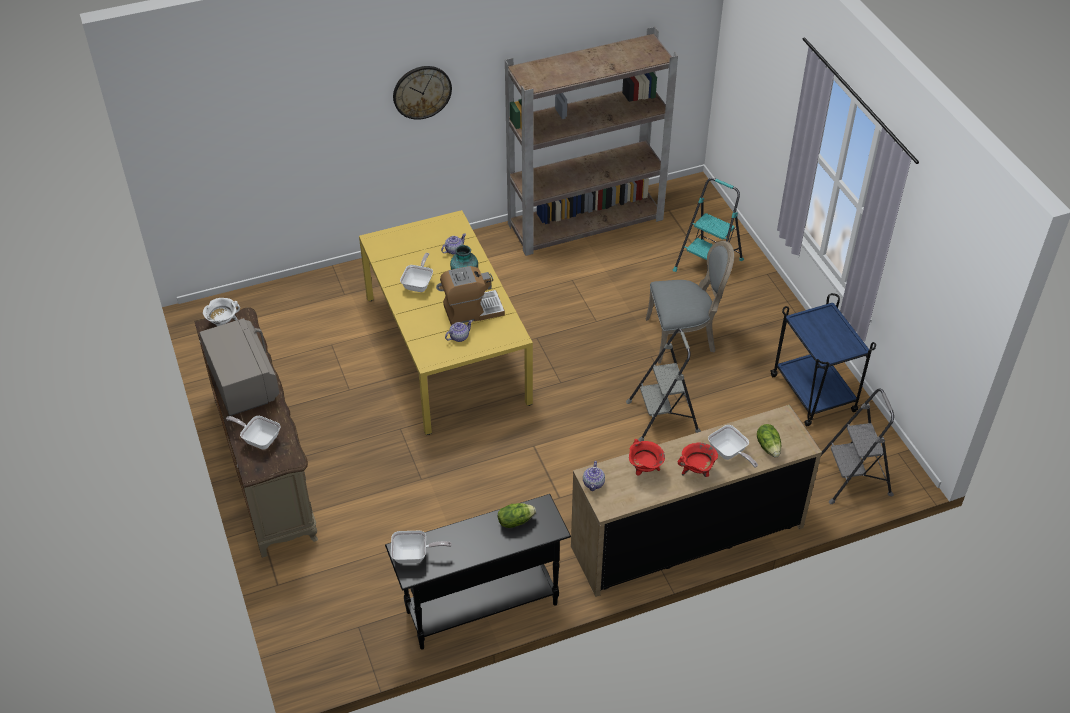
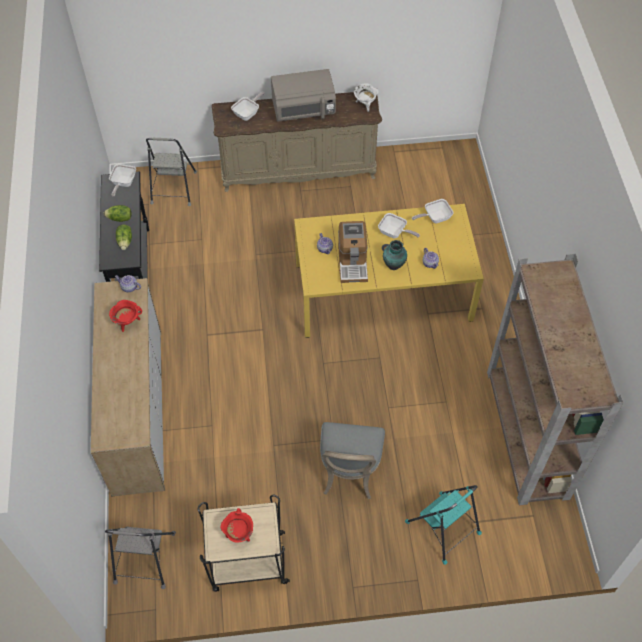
camera: 105 degrees right, 10 degrees up
wall clock [393,66,452,120] -> none
grey step ladder [626,328,701,442] -> grey step ladder moved to [146,138,197,206]
red cooking pot [678,443,718,477] -> red cooking pot moved to [221,508,253,543]
frying pan [708,425,758,468] -> frying pan moved to [412,199,454,223]
lettuce [757,424,781,457] -> lettuce moved to [104,205,132,222]
blue cart [771,293,876,427] -> beige cart [198,495,290,592]

